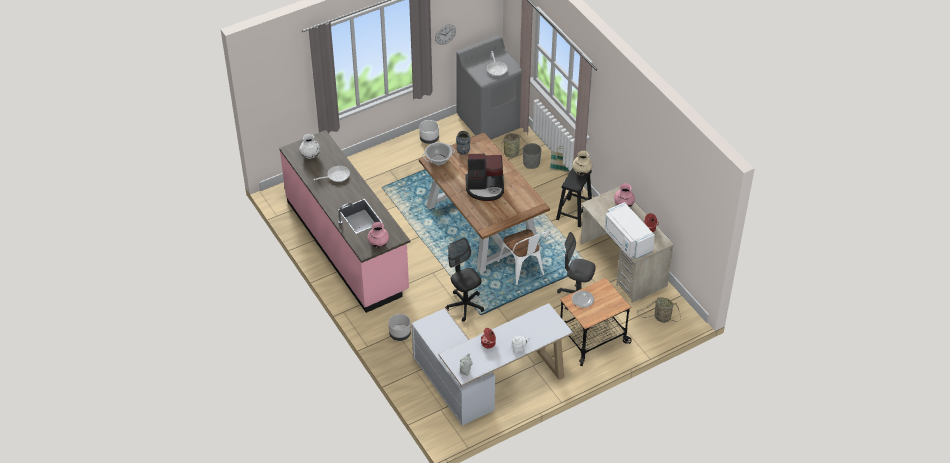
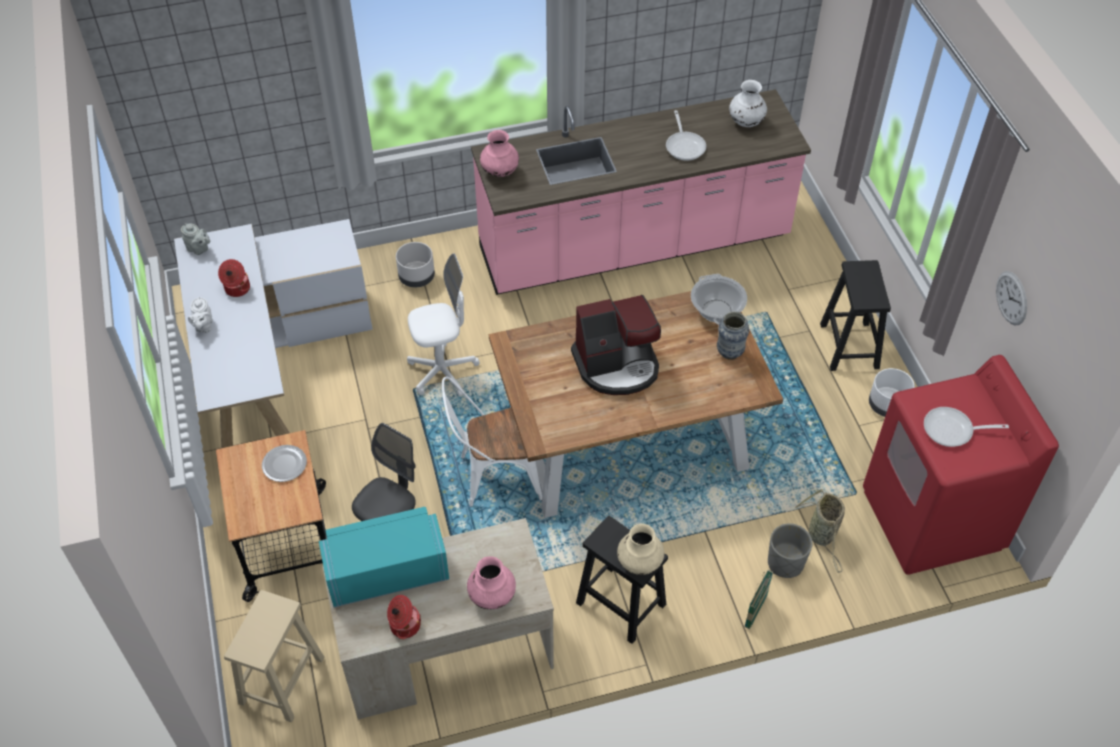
camera: 105 degrees right, 5 degrees up
black office chair [445,237,484,322] -> white office chair [407,253,480,397]
grey washing machine [456,36,521,140] -> red washing machine [863,355,1059,575]
coffee machine [465,154,504,201] -> coffee machine turned 120 degrees counterclockwise [571,295,661,395]
white microwave [604,202,655,259] -> turquoise microwave [319,507,449,607]
basket [637,297,681,323] -> beige stool [224,590,324,723]
none -> black stool [820,260,891,371]

